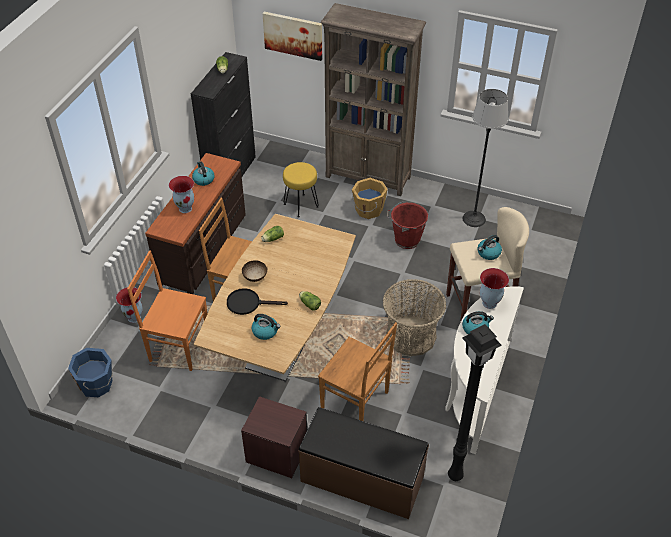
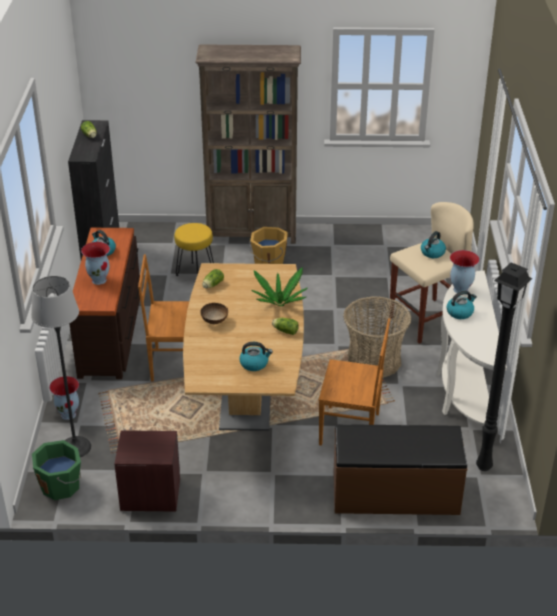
camera: 20 degrees left, 10 degrees down
blue bucket [68,348,113,397] -> green bucket [32,440,81,500]
orange chair [127,251,207,371] -> none
black frying pan [227,288,288,315] -> none
brown nightstand [241,396,307,478] -> brown nightstand moved to [114,430,180,512]
picture [263,12,322,61] -> none
red bucket [387,201,428,249] -> none
floor lamp [462,89,508,227] -> floor lamp moved to [31,276,91,457]
none -> potted plant [251,268,308,306]

